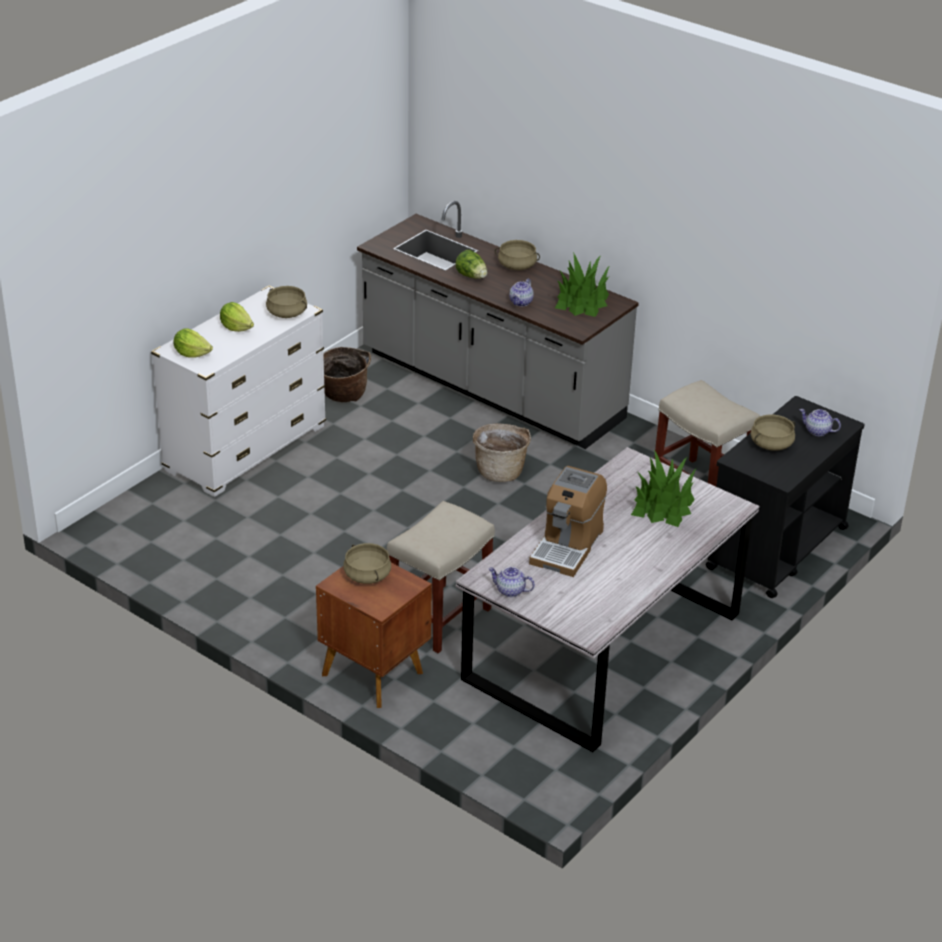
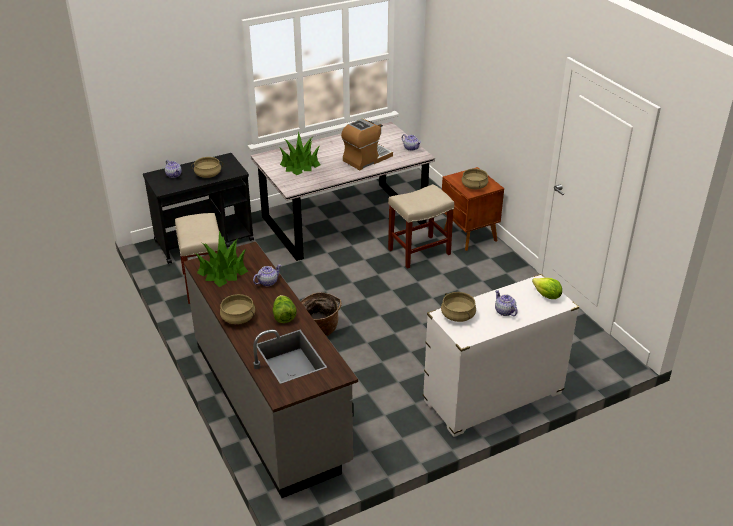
camera: 155 degrees left, 0 degrees up
lettuce [220,302,254,332] -> teapot [495,290,517,316]
basket [323,347,371,402] -> none

